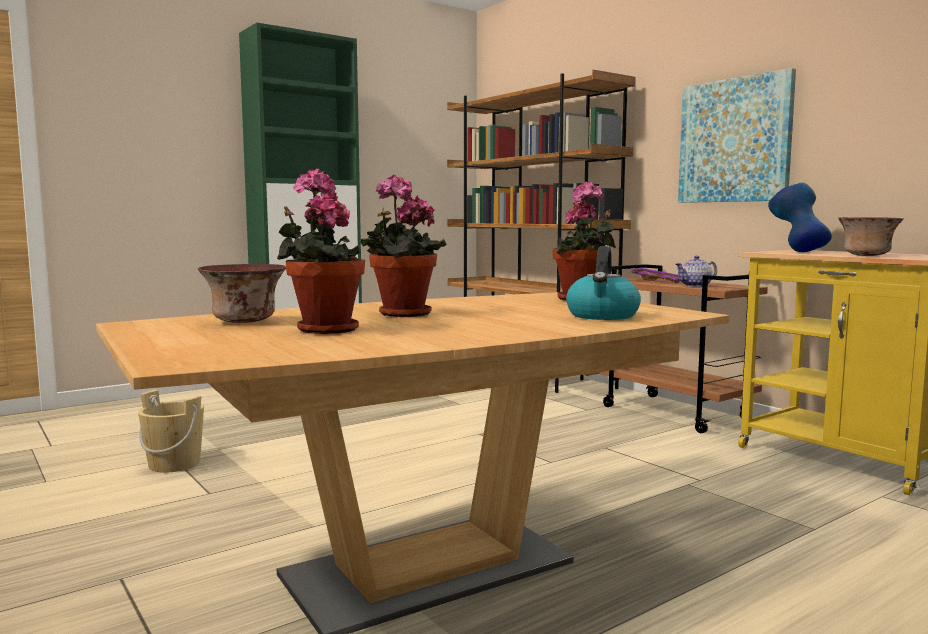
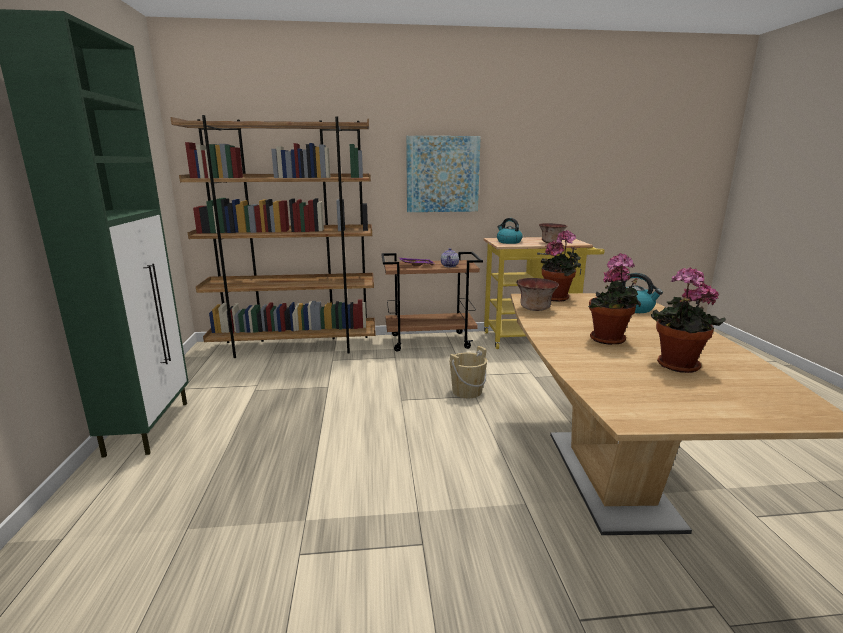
camera: 60 degrees left, 10 degrees up
beige bucket [138,390,204,473] -> beige bucket moved to [449,346,487,398]
bowl [198,264,286,323] -> bowl moved to [516,278,559,311]
blue vase [768,183,832,252] -> kettle [497,218,523,244]

